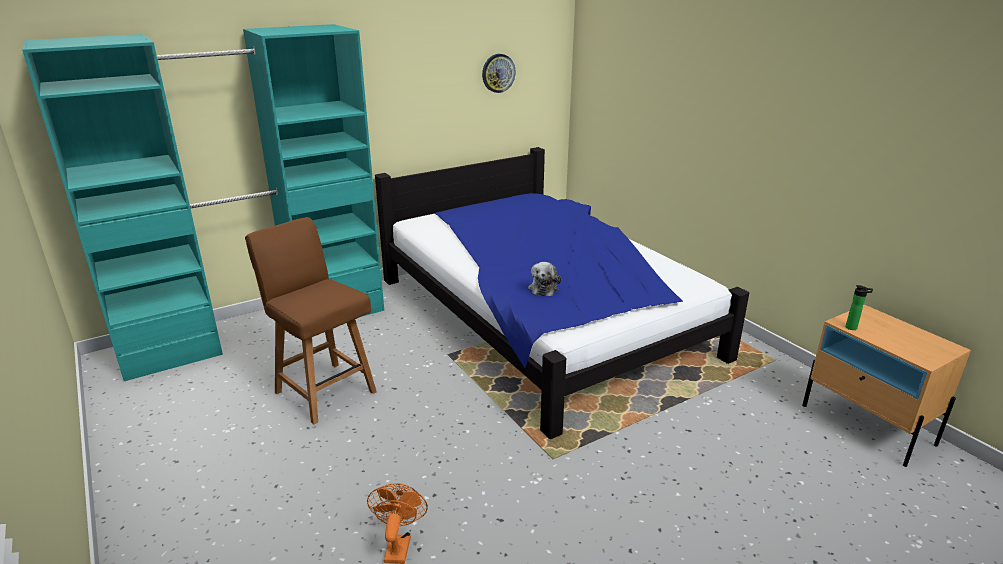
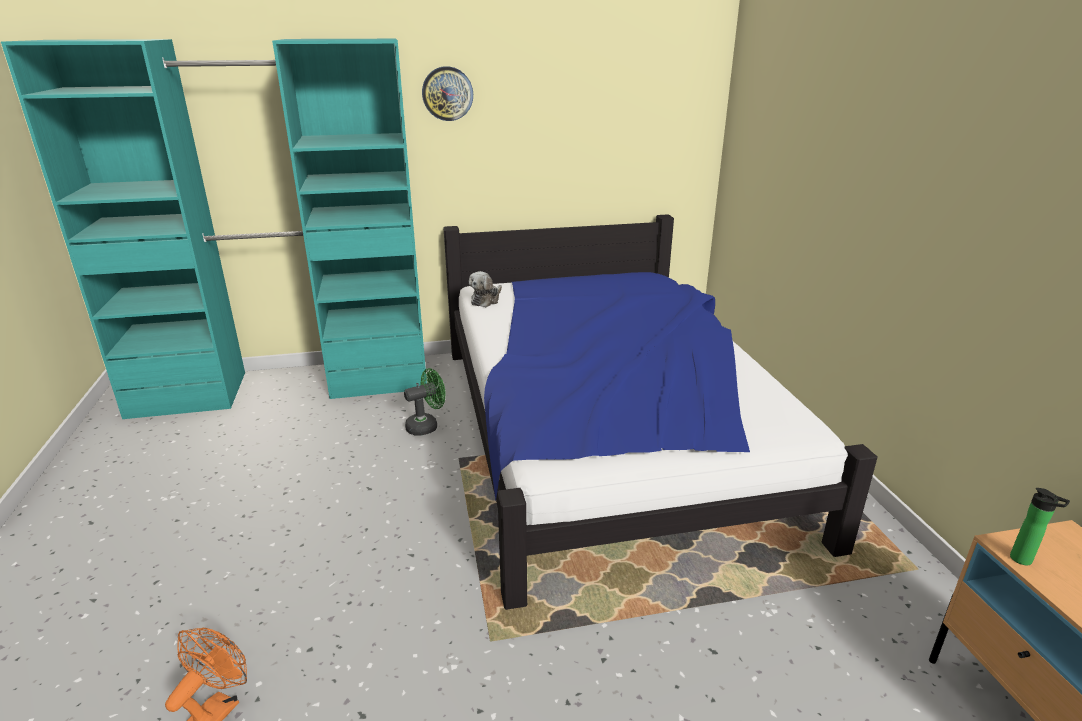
camera: 20 degrees right, 0 degrees up
brown chair [245,217,377,424] -> none
wall clock [482,54,516,93] -> wall clock moved to [422,66,473,121]
plush toy [528,262,561,296] -> plush toy moved to [469,271,502,307]
none -> green fan [404,368,446,436]

